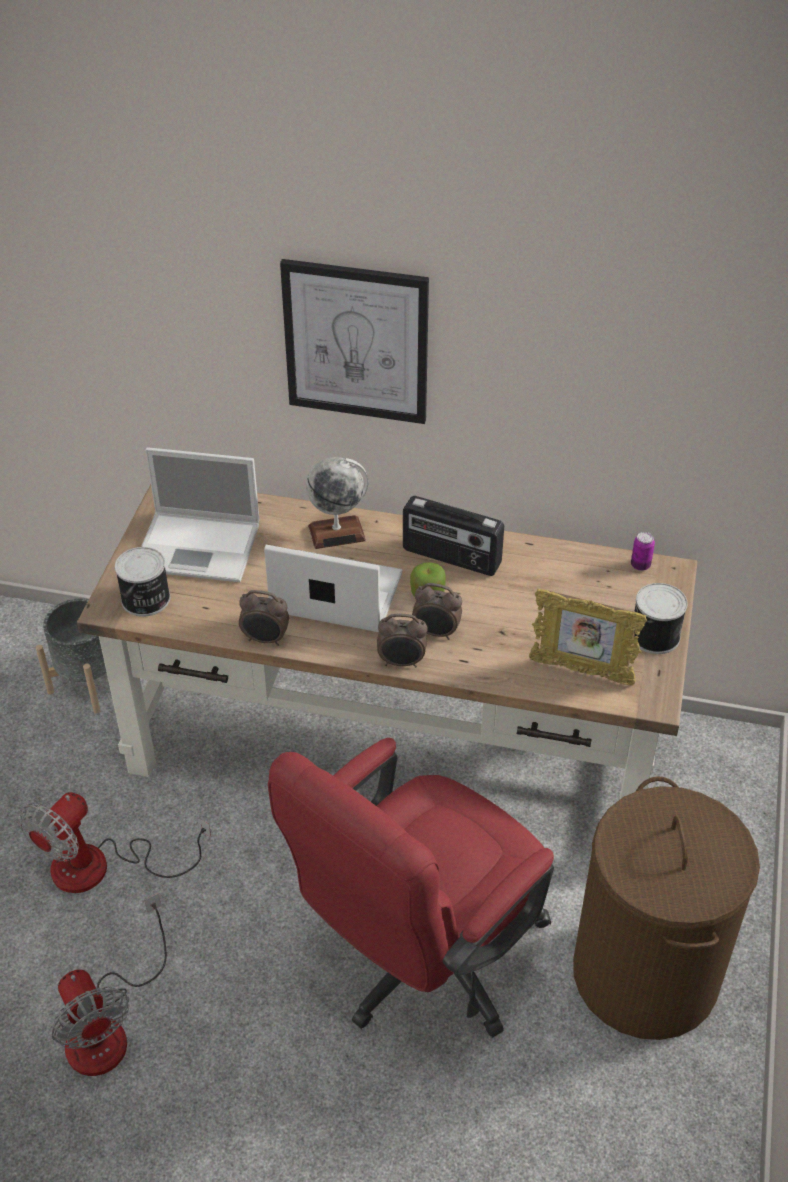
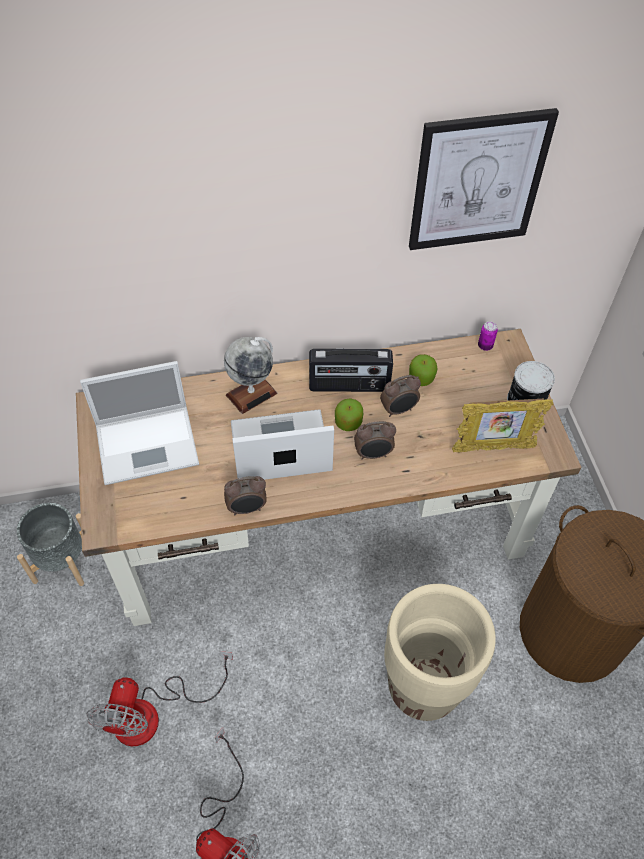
camera: 25 degrees left, 10 degrees up
can [115,547,170,617] -> none
red office chair [268,738,554,1038] -> beige planter [384,584,496,721]
picture [280,259,429,424] -> picture moved to [409,108,559,250]
alarm clock [377,614,428,668] -> alarm clock moved to [380,375,421,417]
none -> apple [409,354,438,386]

